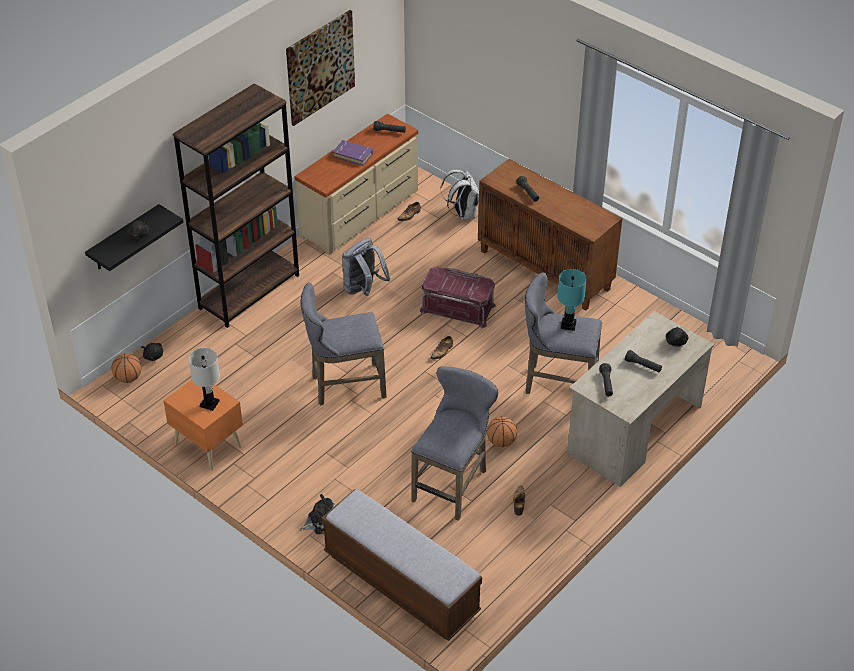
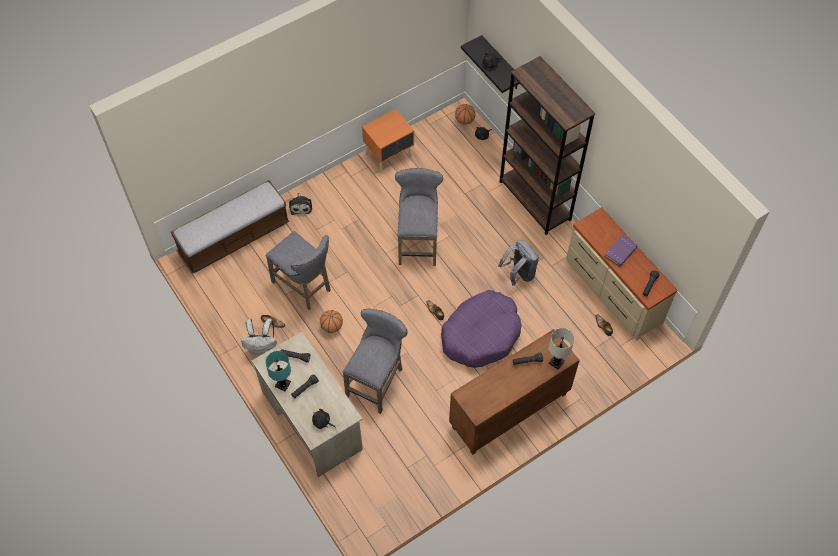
camera: 105 degrees right, 15 degrees up
white table lamp [189,348,220,411] -> white table lamp moved to [549,328,574,370]
picture [286,10,355,126] -> none
red storage box [420,266,496,328] -> purple dog bed [441,290,522,368]
white backpack [440,169,479,221] -> white backpack moved to [241,318,277,356]
turquoise table lamp [557,269,587,331] -> turquoise table lamp moved to [265,351,291,391]

